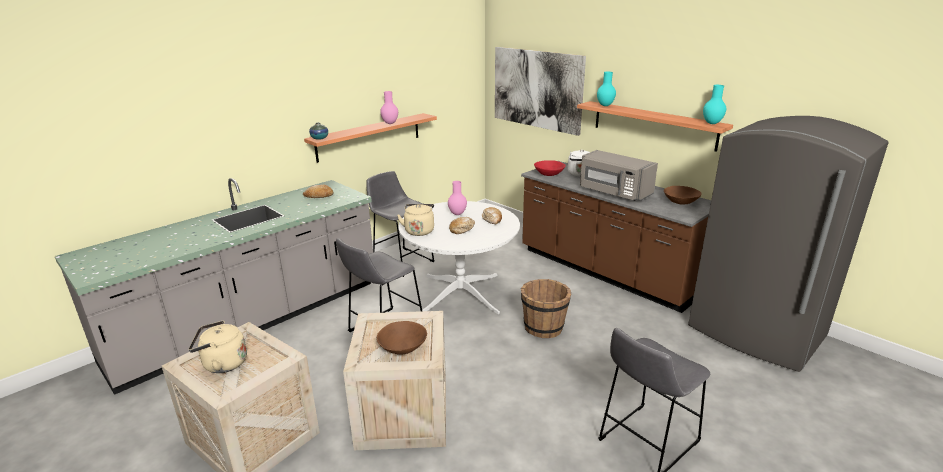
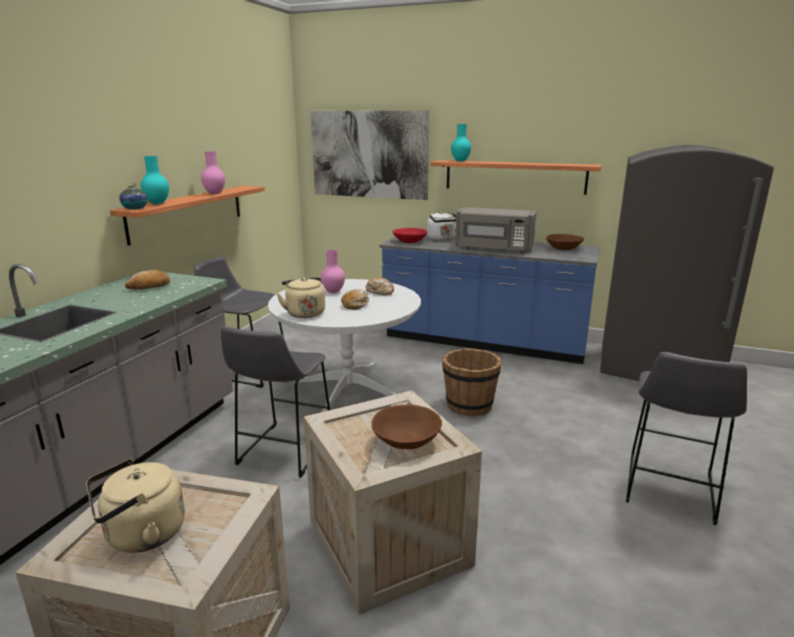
camera: 25 degrees left, 5 degrees down
brown counter [521,161,711,313] -> blue counter [380,234,600,364]
turquoise vase [703,85,726,124] -> turquoise vase moved to [141,156,169,204]

